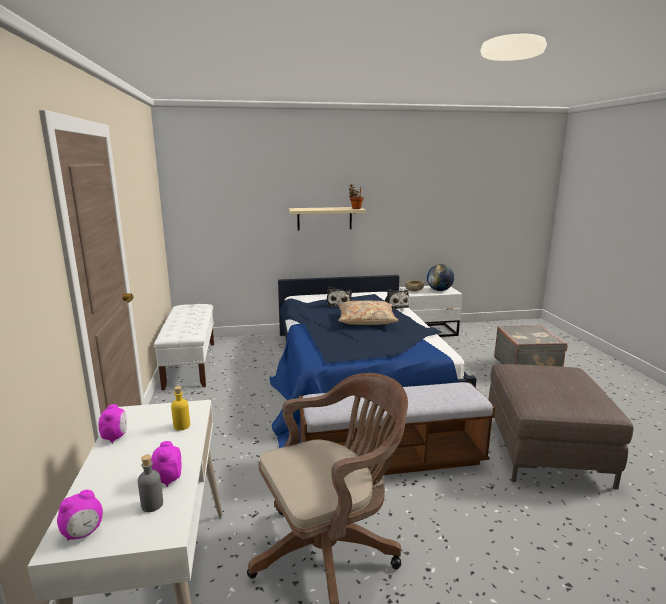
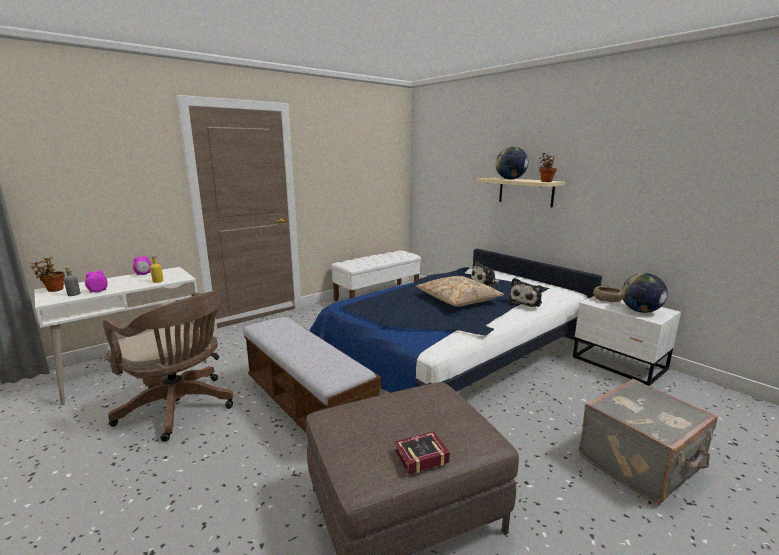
camera: 60 degrees right, 0 degrees up
alarm clock [57,490,103,541] -> potted plant [31,257,65,292]
none -> book [394,431,450,474]
none -> globe [495,147,528,179]

